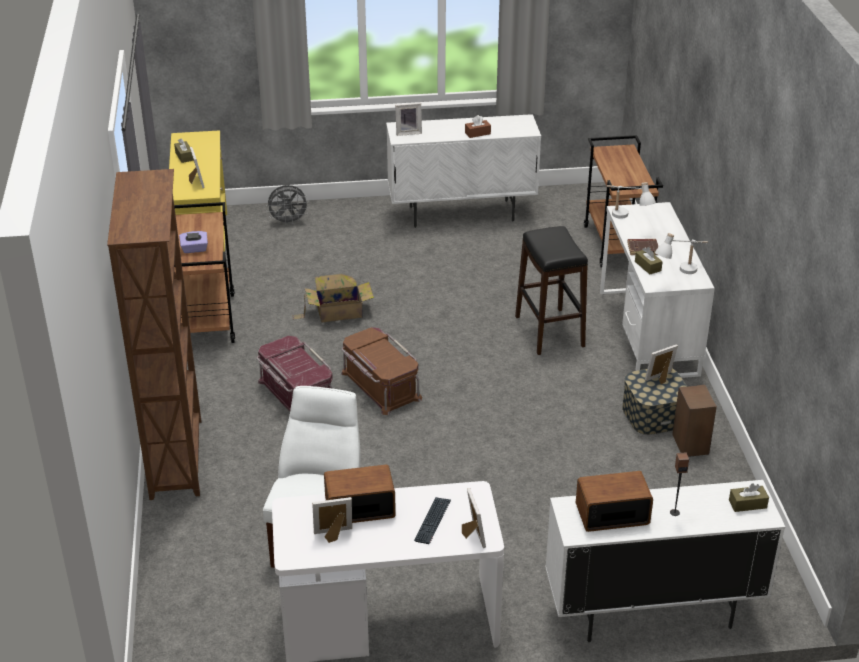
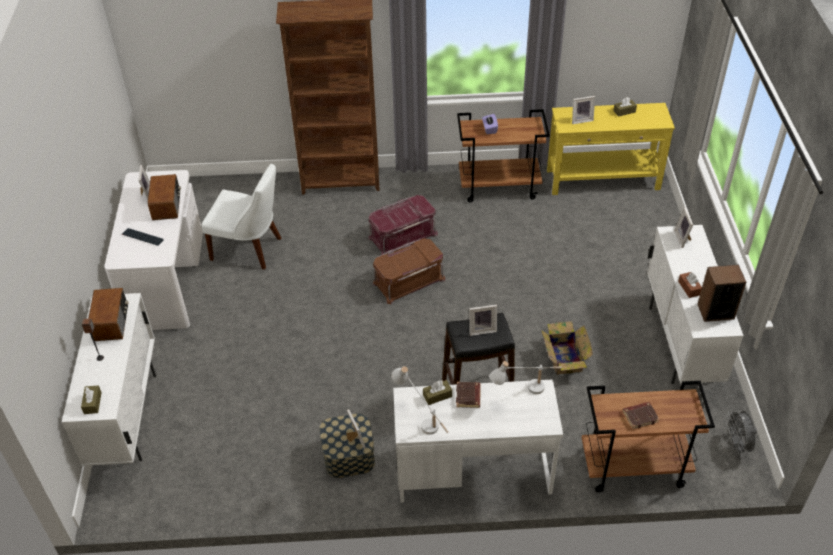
camera: 95 degrees right, 10 degrees up
grey fan [266,185,308,225] -> grey fan moved to [726,409,757,456]
cardboard box [292,274,374,322] -> cardboard box moved to [541,321,593,375]
picture frame [462,488,486,548] -> picture frame moved to [469,305,497,336]
speaker [672,385,717,457] -> speaker moved to [697,265,746,322]
none -> brown book [623,402,660,429]

